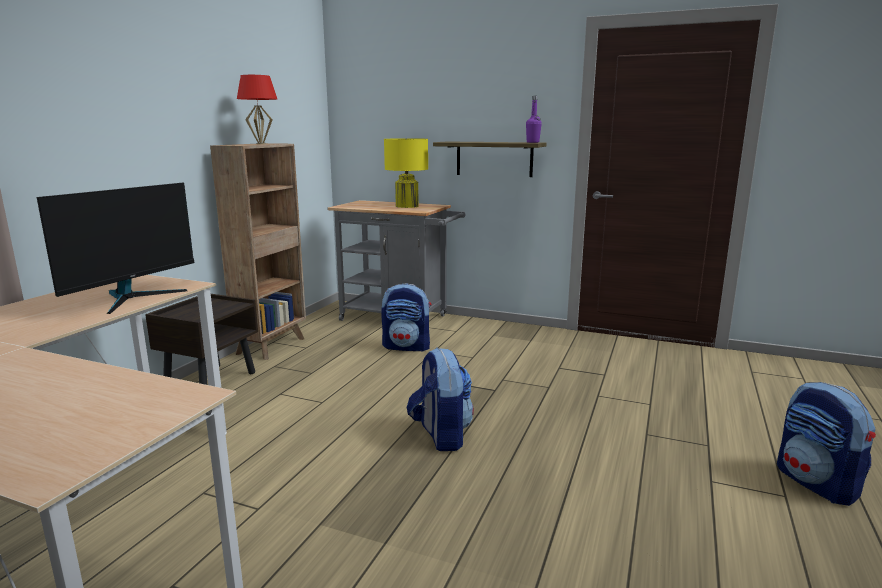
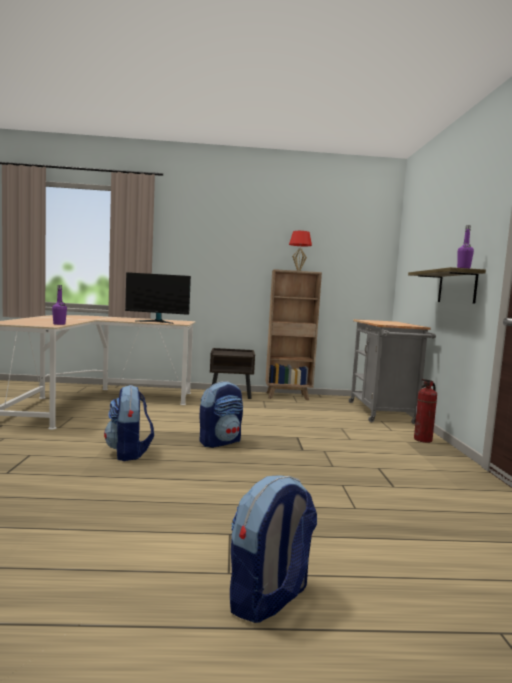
camera: 65 degrees right, 10 degrees down
backpack [381,283,432,351] -> backpack moved to [104,385,154,461]
yellow table lamp [384,138,428,208] -> none
none -> purple bottle [52,285,67,325]
none -> fire extinguisher [414,379,437,443]

